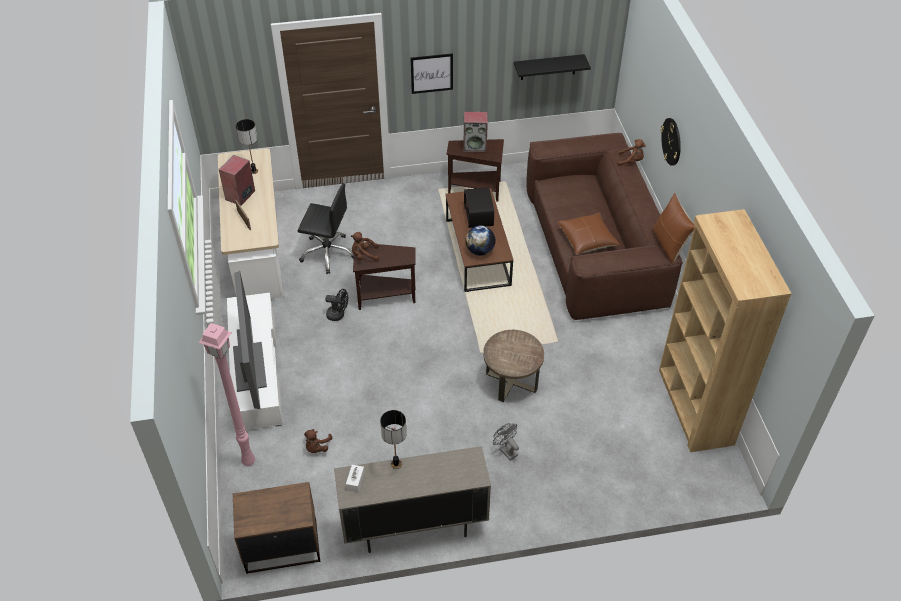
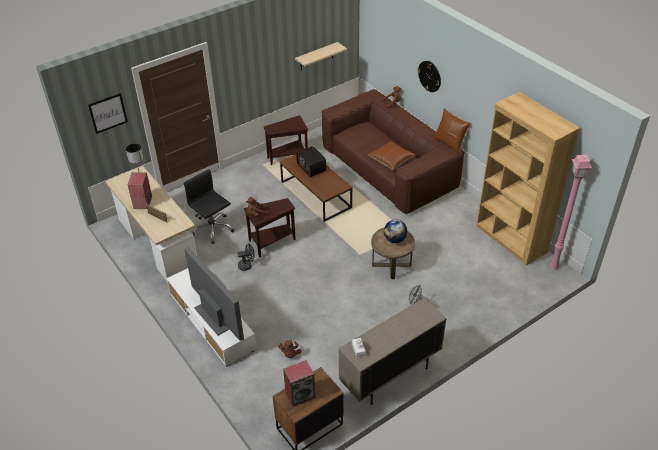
camera: 25 degrees left, 5 degrees down
pink floor lamp [199,323,255,466] -> pink floor lamp moved to [550,155,592,269]
black office chair [298,184,354,274] -> black office chair turned 120 degrees counterclockwise [184,169,235,244]
table lamp [380,410,407,469] -> none
picture [410,53,453,94] -> picture moved to [88,93,128,134]
speaker [463,112,488,153] -> speaker moved to [283,360,315,406]
globe [466,226,495,256] -> globe moved to [384,220,408,243]
black shelf [514,54,591,80] -> beige shelf [295,42,347,70]

